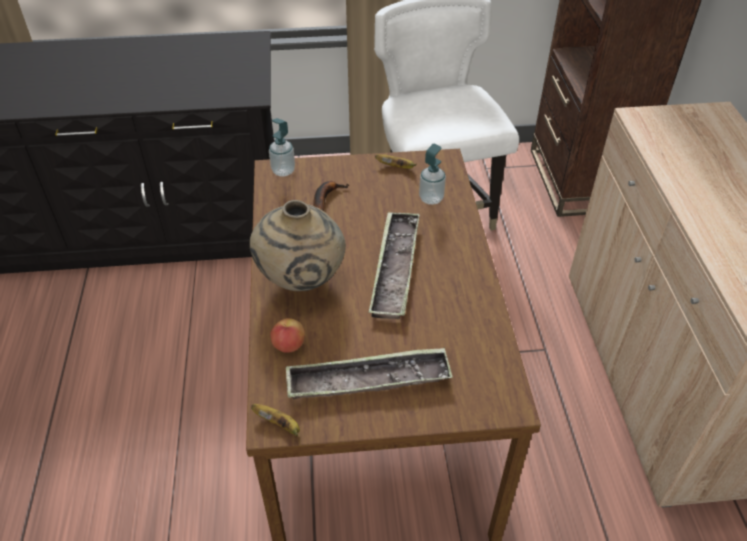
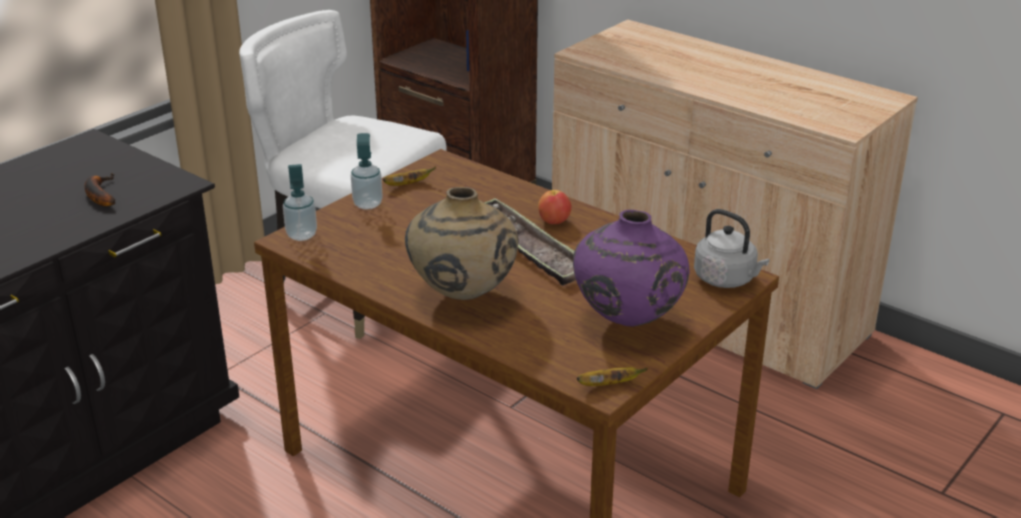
camera: 45 degrees left, 15 degrees down
apple [270,318,305,353] -> apple moved to [538,190,572,224]
tray [286,348,453,399] -> purple vase [573,210,689,326]
banana [313,181,349,211] -> banana moved to [84,173,115,206]
soap dispenser [419,143,446,205] -> soap dispenser moved to [351,133,383,210]
none -> grey kettle [694,209,769,288]

